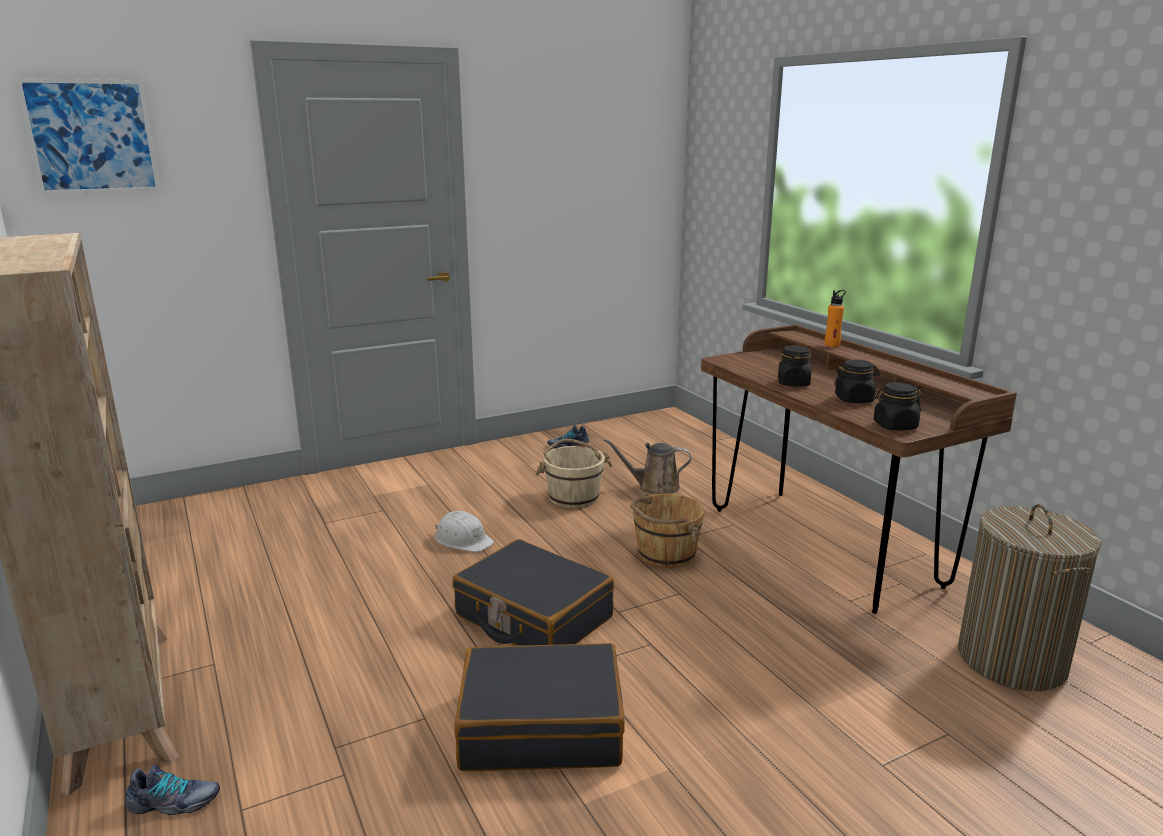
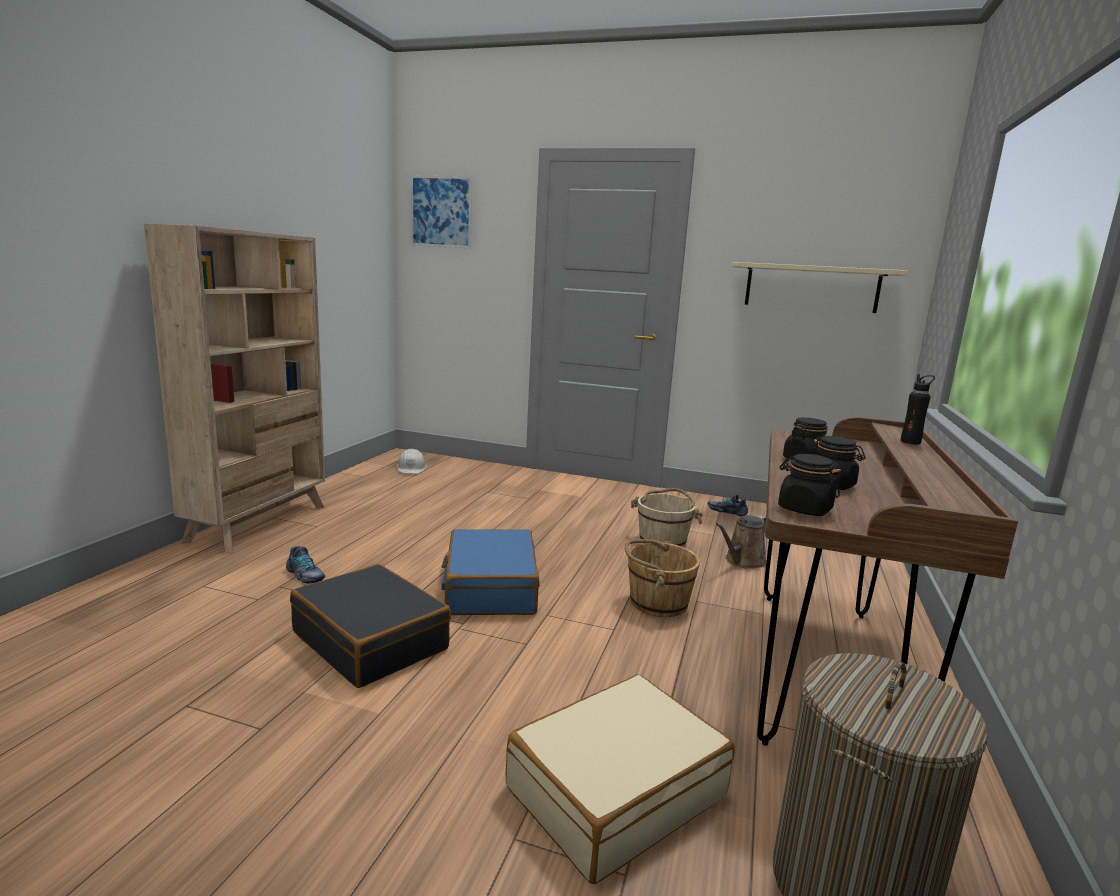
camera: 45 degrees right, 5 degrees down
shoe [125,764,220,815] -> shoe moved to [286,546,325,584]
white hard hat [435,511,494,552] -> white hard hat moved to [397,449,426,474]
black suitcase [452,539,614,646] -> blue suitcase [441,529,539,615]
brown watering can [603,438,691,494] -> brown watering can turned 90 degrees counterclockwise [716,515,766,569]
orange bottle [825,290,846,347] -> black bottle [901,374,935,445]
none -> beige suitcase [506,674,735,884]
none -> beige shelf [732,262,908,313]

